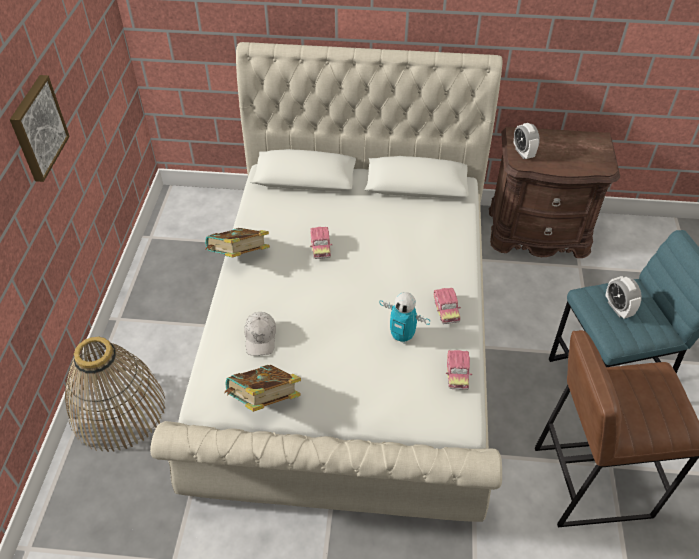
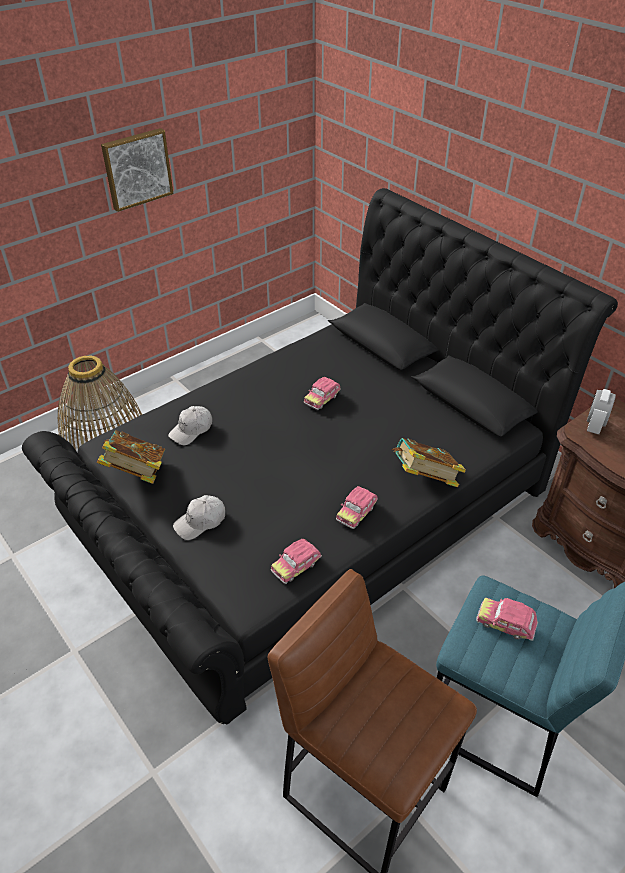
camera: 45 degrees right, 5 degrees down
beige bed [150,42,502,522] -> black bed [22,188,618,724]
book [205,228,270,257] -> book moved to [392,438,466,487]
toy robot [379,292,430,344] -> none
alarm clock [605,276,642,319] -> toy car [476,598,538,641]
none -> white cap [173,495,225,540]

